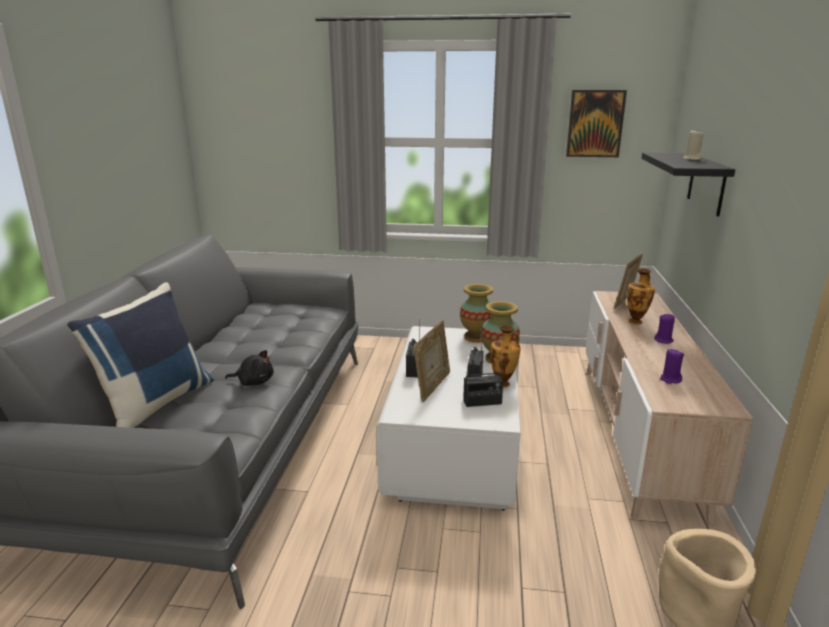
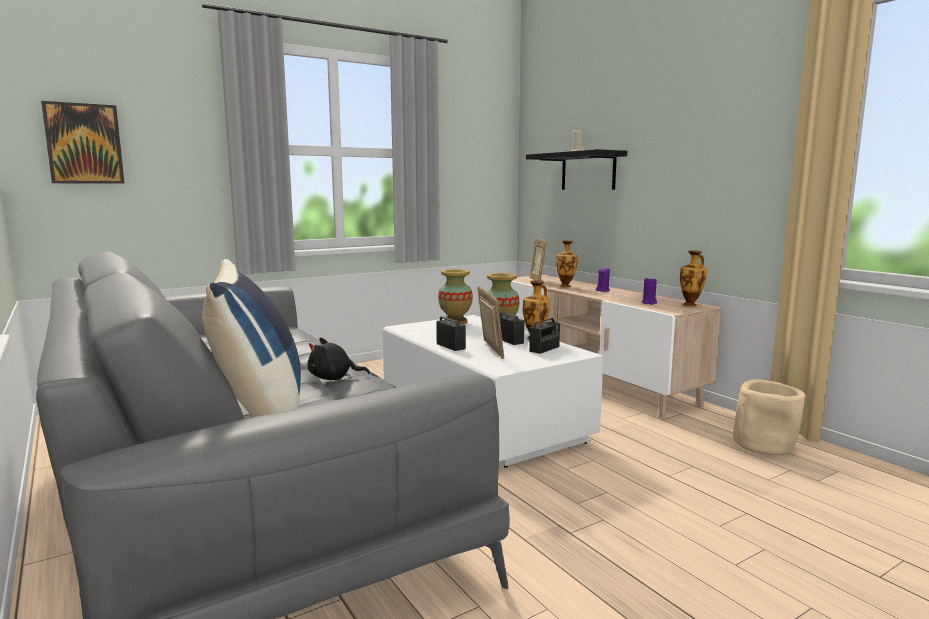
camera: 40 degrees left, 10 degrees down
black plush toy [225,350,274,386] -> black plush toy turned 150 degrees counterclockwise [307,338,370,380]
picture [566,90,627,157] -> picture moved to [41,101,125,184]
none -> vase [680,250,707,307]

